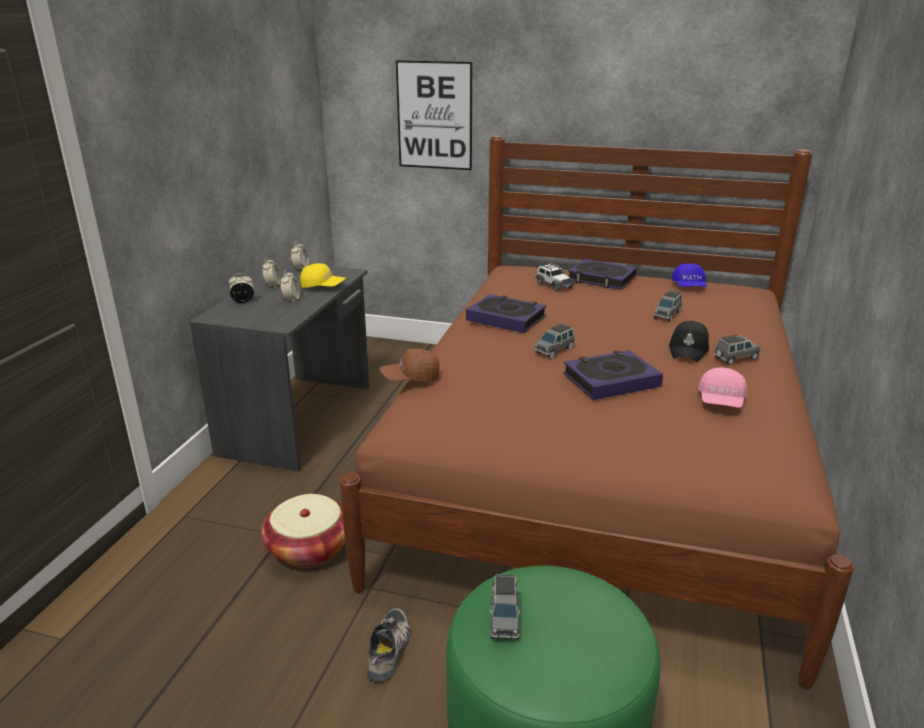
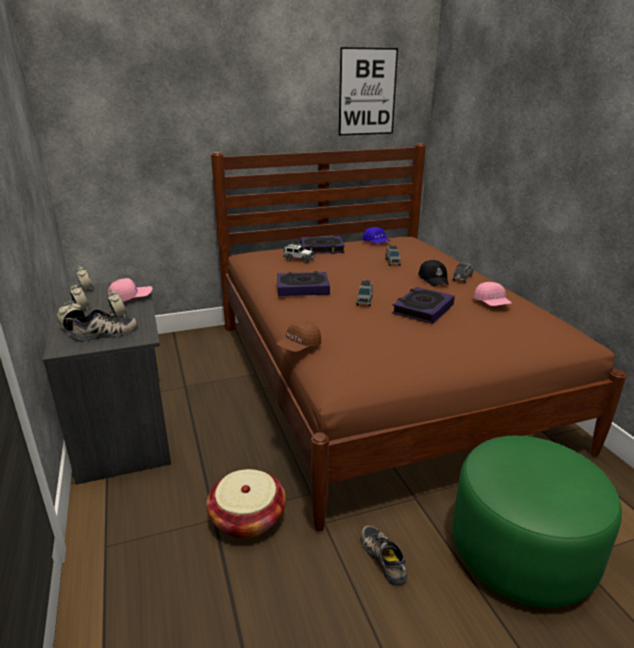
camera: 35 degrees left, 0 degrees up
yellow cap [300,263,346,288] -> pink cap [108,278,153,302]
picture [396,60,472,170] -> picture moved to [339,47,398,136]
grey toy car [490,575,520,640] -> none
none -> shoe [65,309,138,342]

